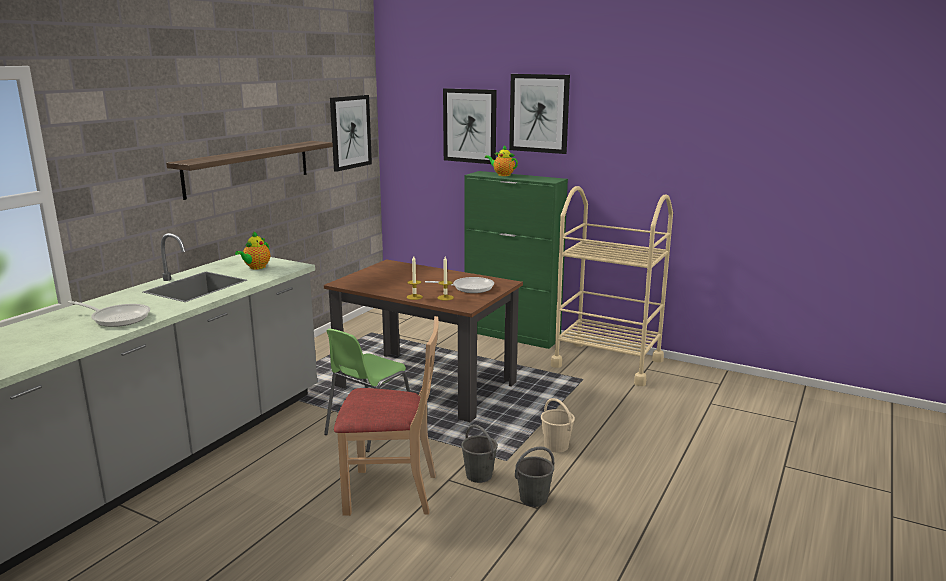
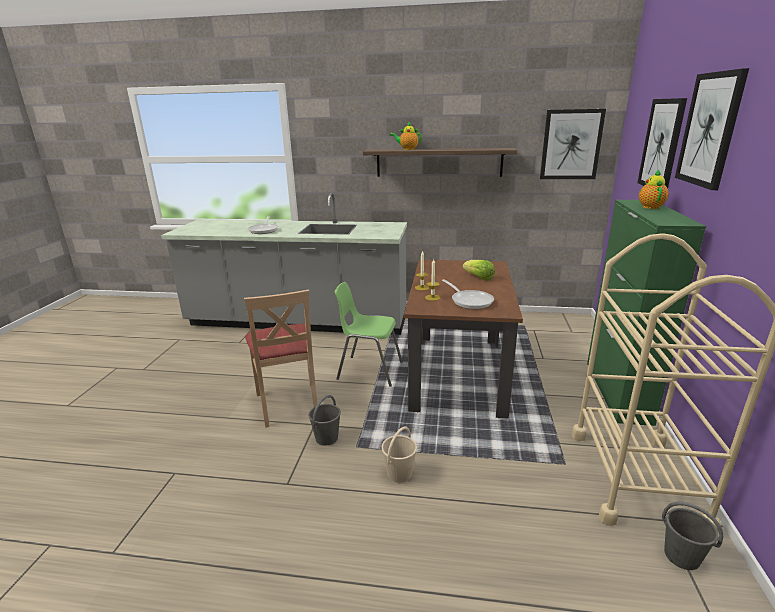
camera: 70 degrees right, 5 degrees up
teapot [235,231,270,269] -> teapot moved to [390,122,422,150]
grey bucket [515,446,554,507] -> grey bucket moved to [662,502,723,570]
none -> lettuce [462,260,495,281]

